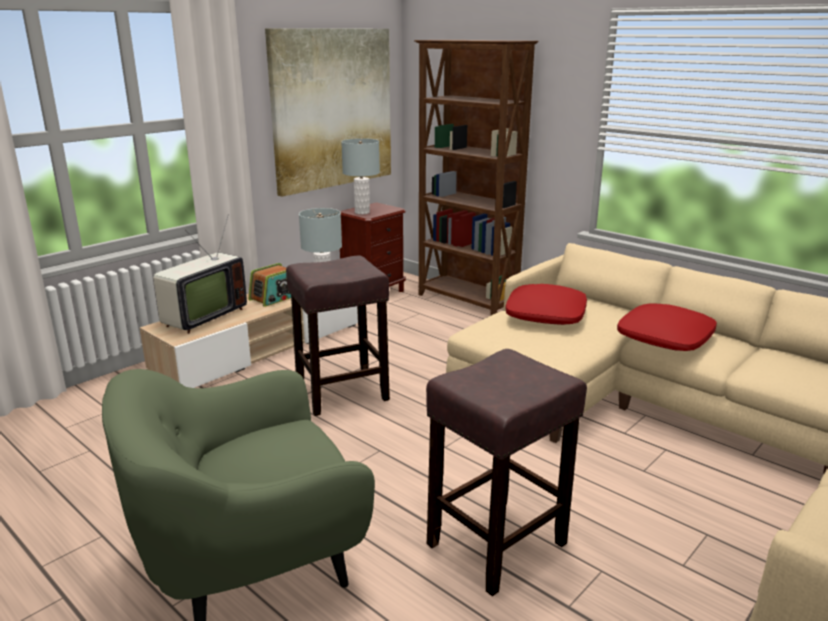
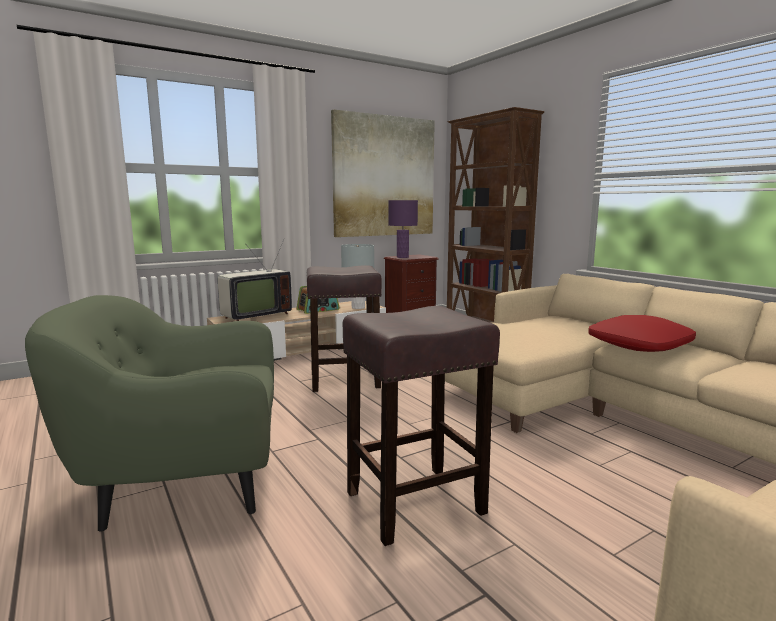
camera: 15 degrees right, 10 degrees down
grey table lamp [341,138,380,214] -> purple table lamp [388,200,418,258]
red pillow [505,284,587,325] -> none

